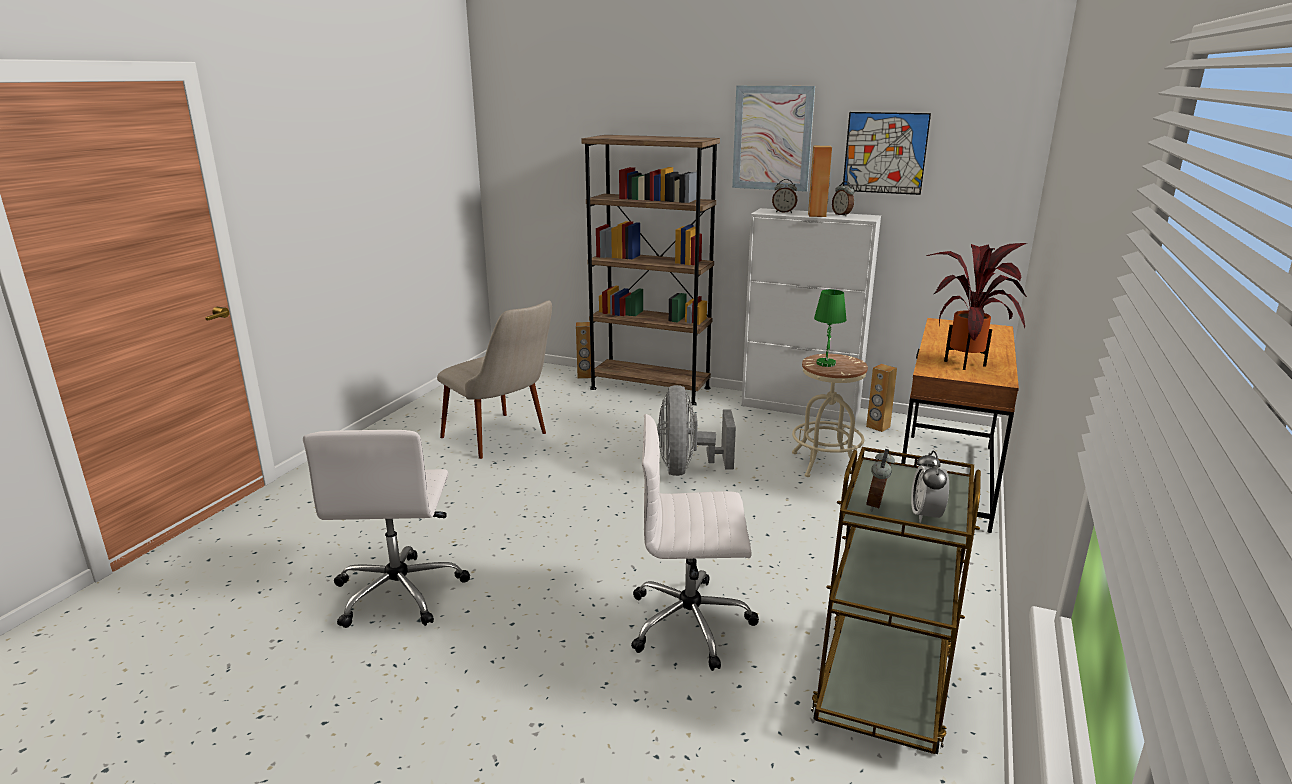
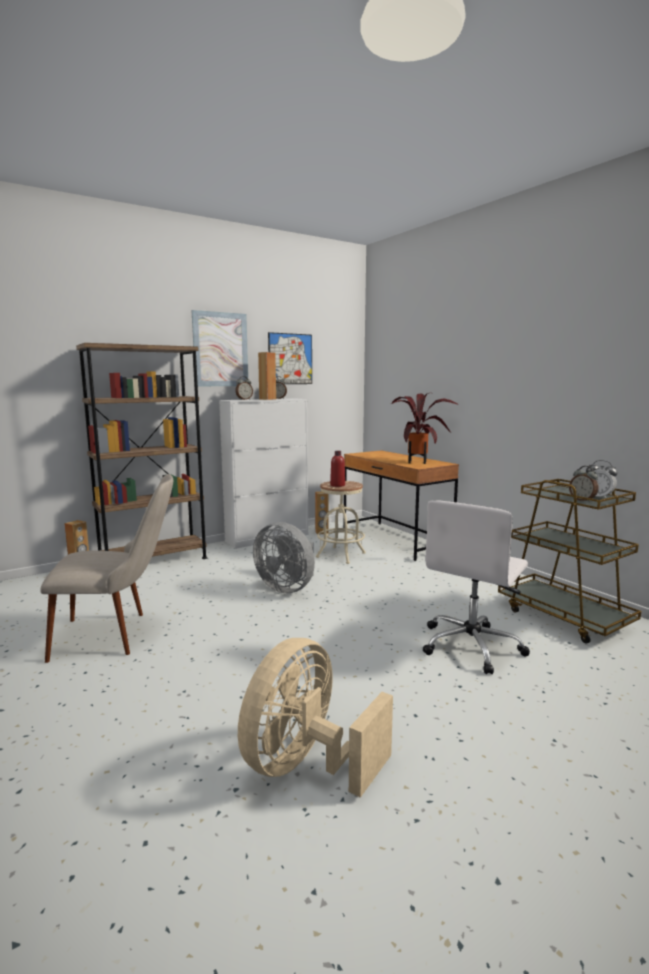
camera: 55 degrees left, 10 degrees down
white office chair [303,430,470,628] -> beige fan [238,638,393,798]
green table lamp [814,289,846,367] -> red bottle [330,451,345,487]

